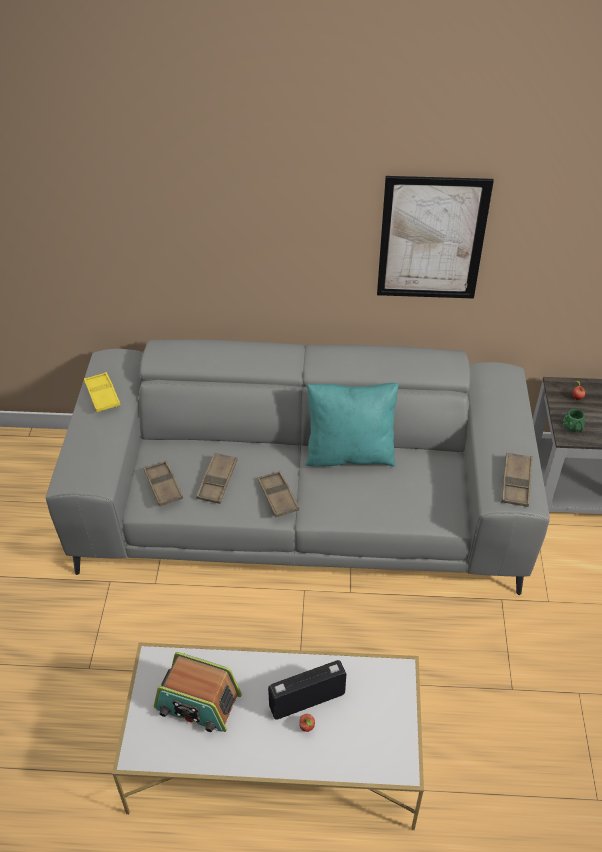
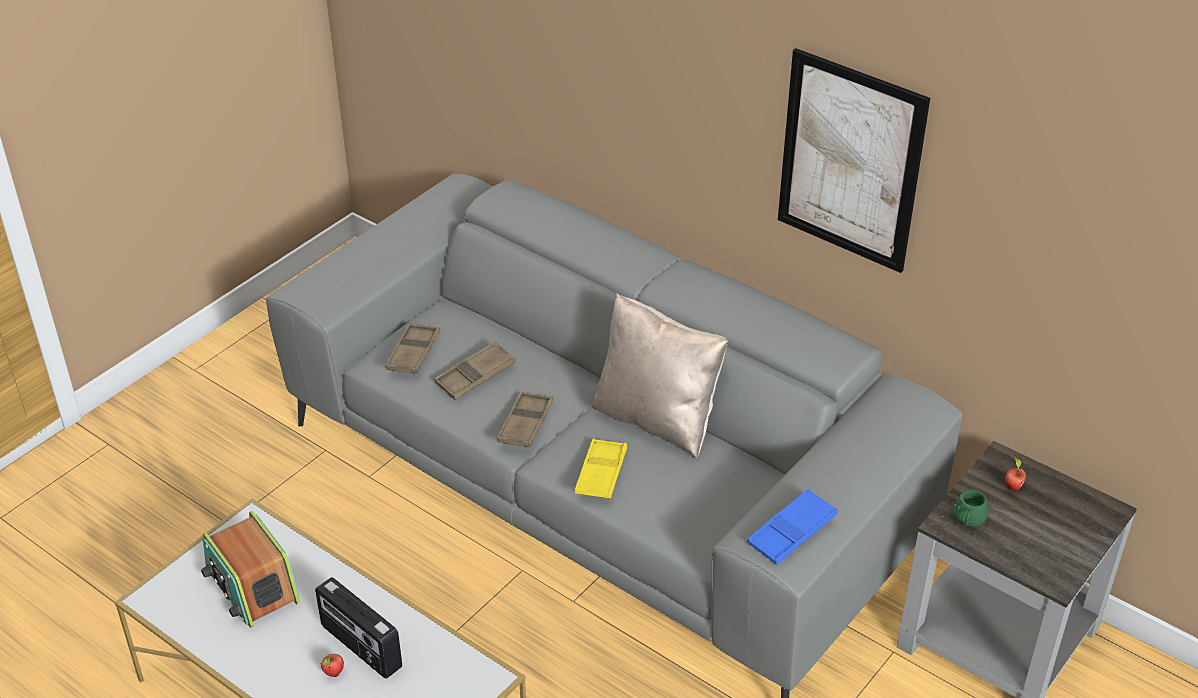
camera: 35 degrees right, 5 degrees down
yellow tray [84,372,120,412] -> yellow tray moved to [575,439,627,498]
radio [268,660,346,720] -> radio turned 150 degrees counterclockwise [315,577,402,679]
turquoise pillow [305,383,399,467] -> beige pillow [591,293,728,459]
brown tray [501,452,533,507] -> blue tray [747,489,838,565]

